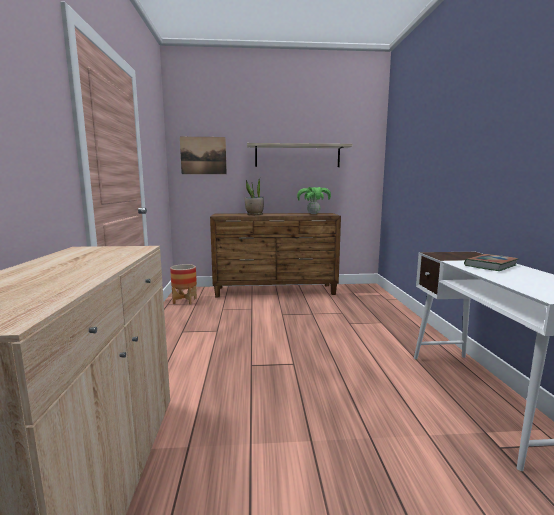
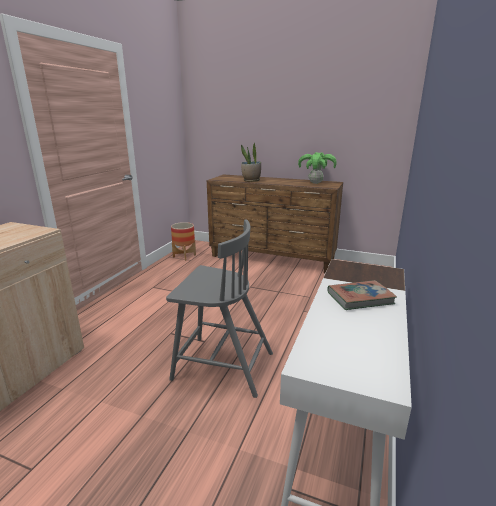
camera: 25 degrees right, 10 degrees up
picture [180,137,227,174] -> none
shelf [247,143,353,167] -> none
none -> grey chair [166,220,273,398]

